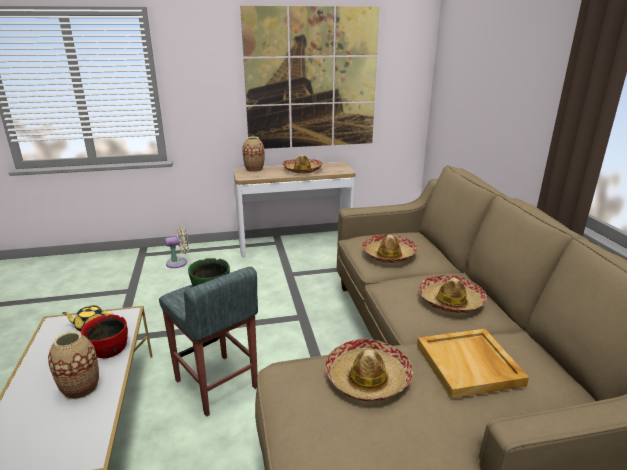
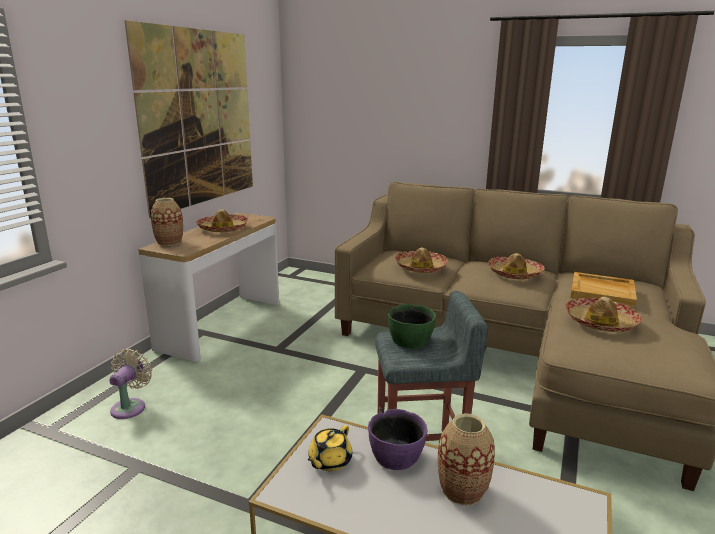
camera: 55 degrees left, 5 degrees down
red bowl [81,314,128,358] -> purple bowl [368,409,427,470]

